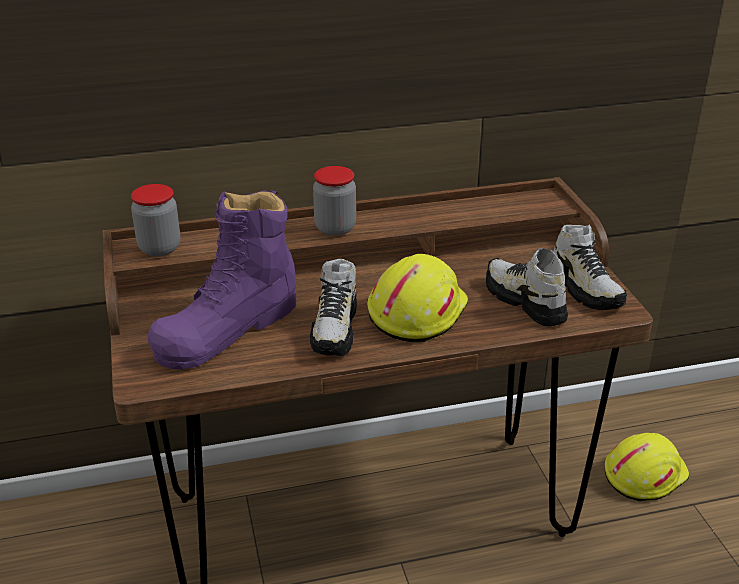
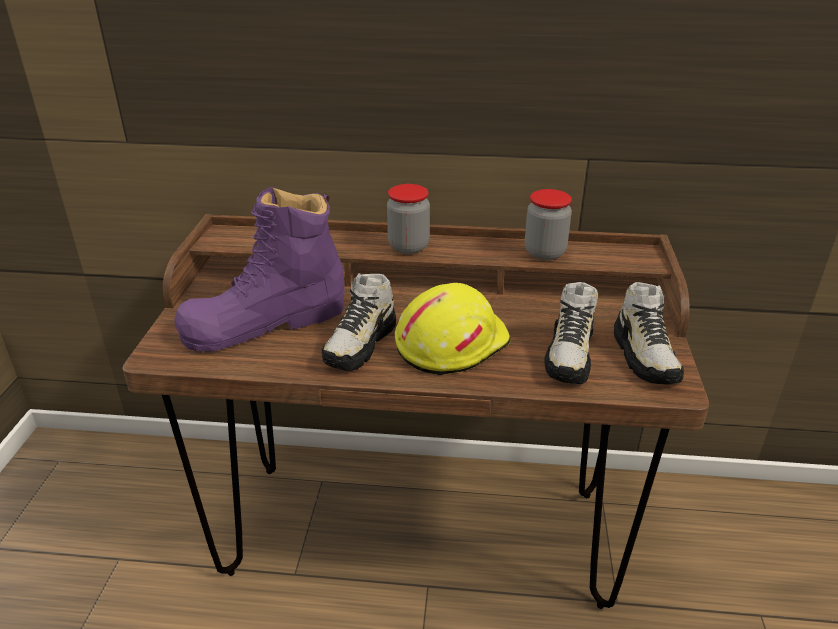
camera: 20 degrees right, 0 degrees up
jar [131,184,180,256] -> jar moved to [525,189,572,260]
shoe [486,248,568,326] -> shoe turned 150 degrees counterclockwise [545,282,598,384]
yellow hard hat [605,433,690,502] -> none

